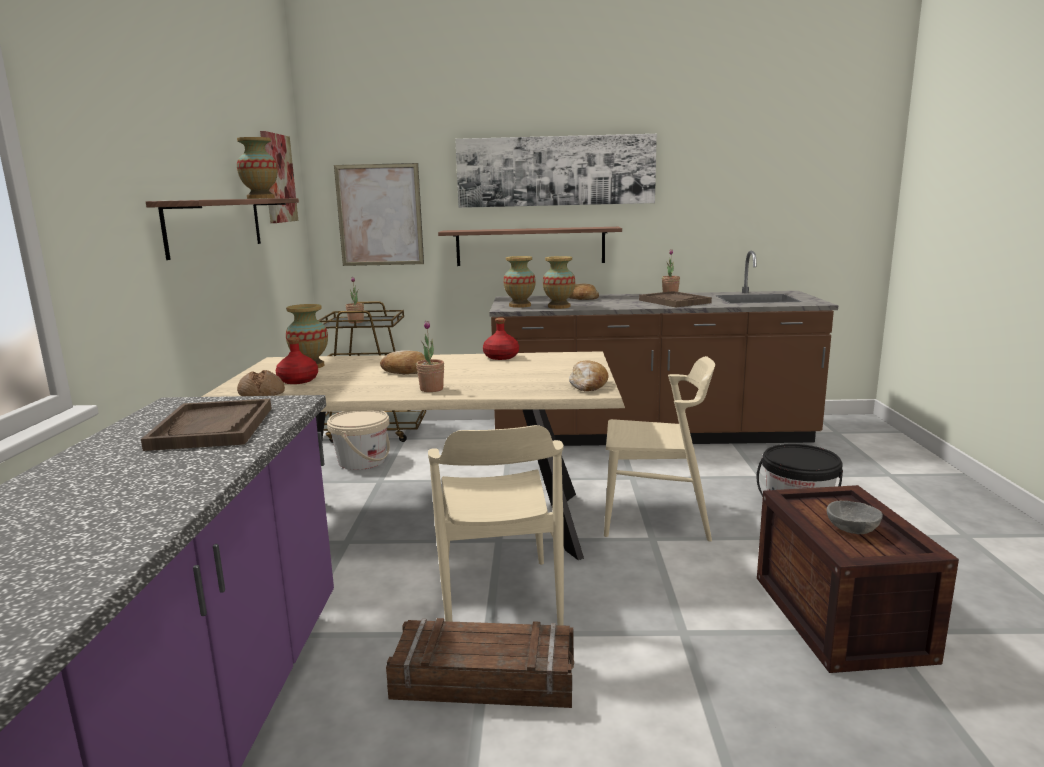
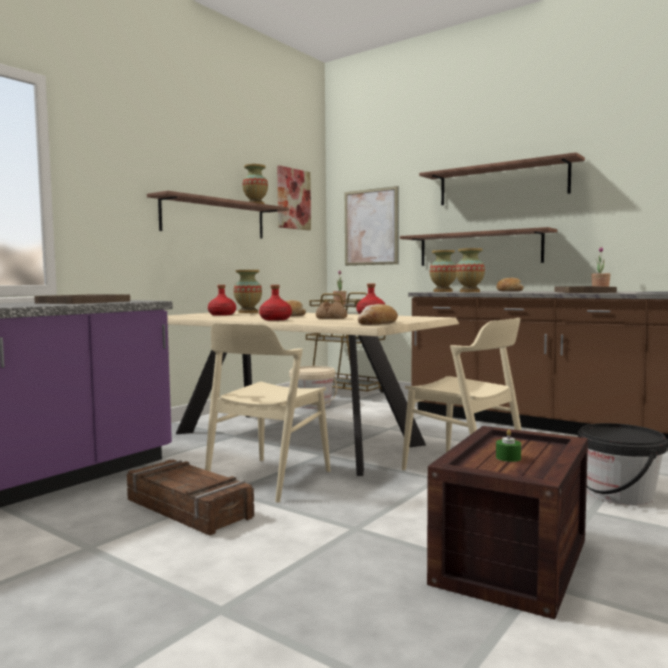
camera: 35 degrees right, 10 degrees down
bread [237,370,285,396] -> bread moved to [316,302,347,319]
potted plant [416,320,444,392] -> red bottle [259,285,292,321]
picture [455,134,657,208] -> shelf [419,152,585,205]
grey bowl [827,501,883,534] -> green candle [496,430,521,462]

